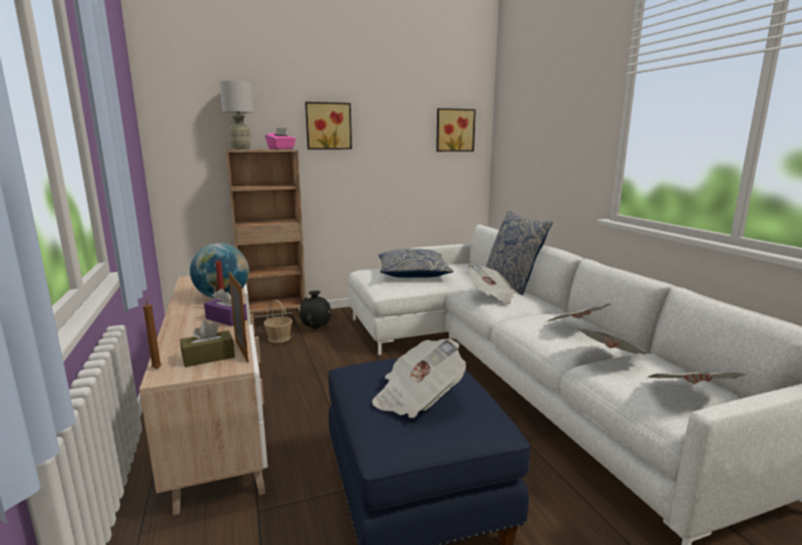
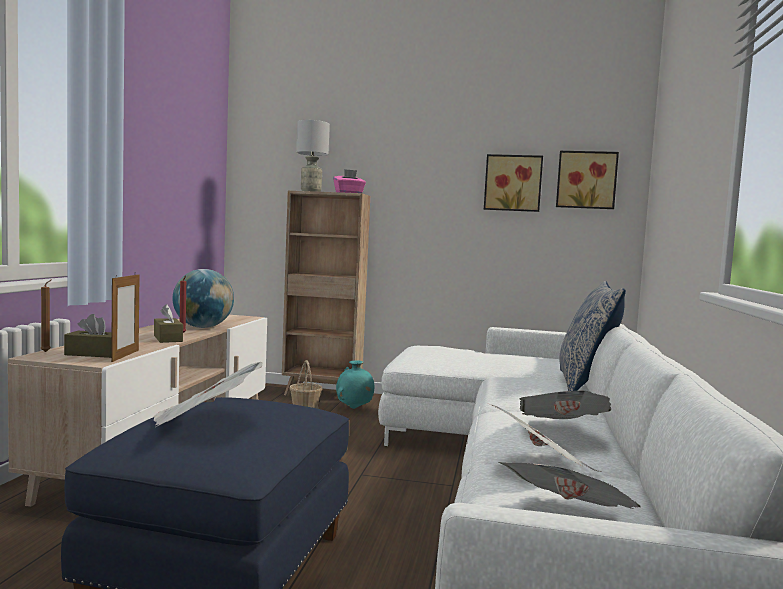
camera: 30 degrees right, 10 degrees down
purple tissue box [204,288,247,326] -> brown tissue box [154,304,183,343]
black vase [300,291,331,329] -> turquoise vase [336,360,374,409]
picture [305,102,352,150] -> picture moved to [484,154,543,212]
pillow [378,249,453,278] -> none
newspaper [467,264,516,304] -> none

